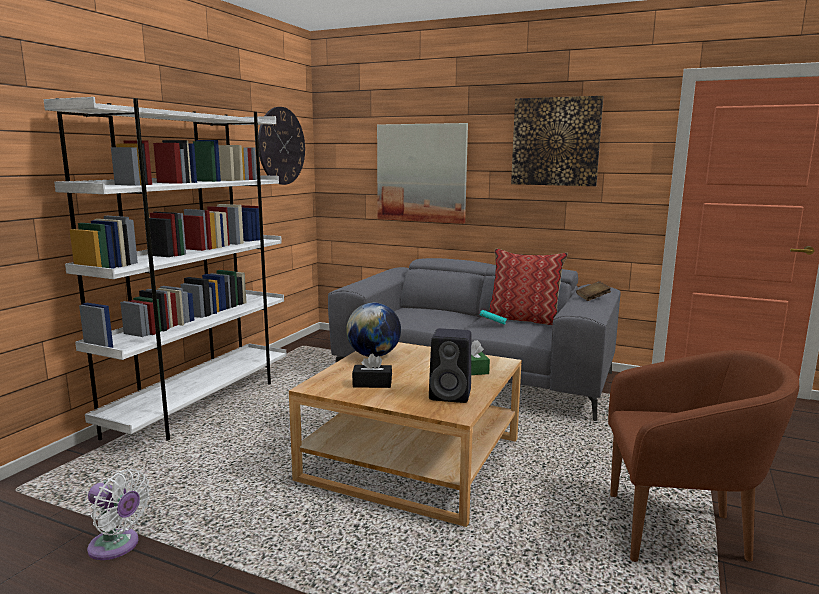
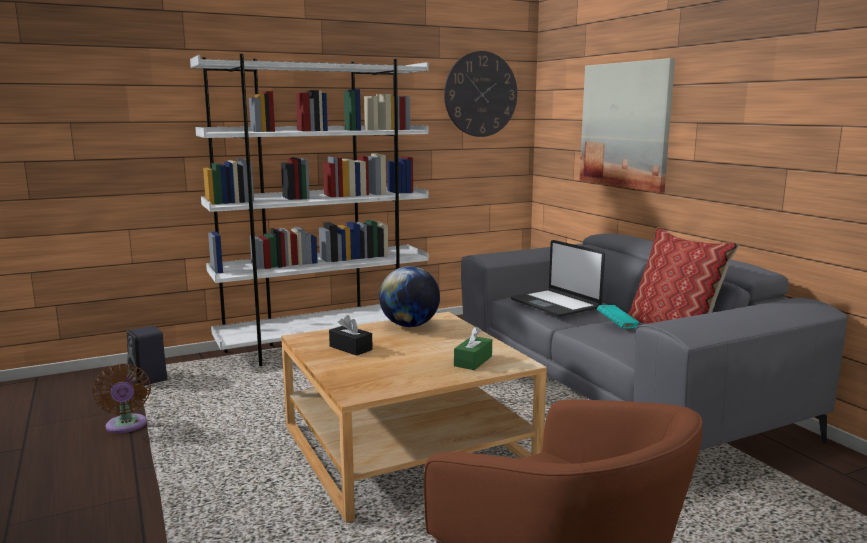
camera: 40 degrees right, 0 degrees up
white fan [87,469,151,560] -> brown fan [92,363,151,433]
black speaker [429,328,471,403] -> black speaker moved to [127,326,167,386]
picture [511,96,604,186] -> none
brown book [576,281,611,301] -> none
none -> laptop [511,240,605,317]

